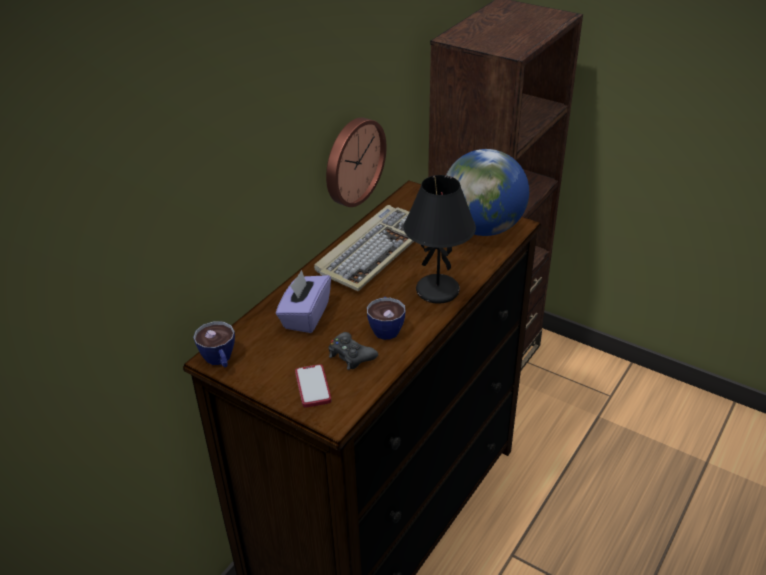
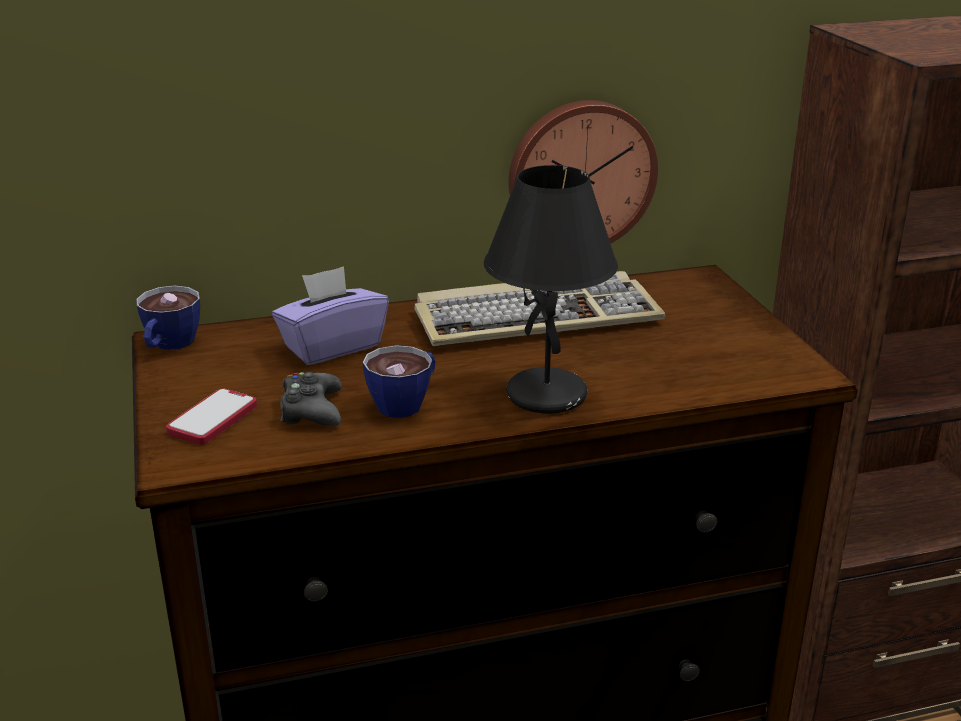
camera: 40 degrees right, 10 degrees down
globe [446,149,529,236] -> none

